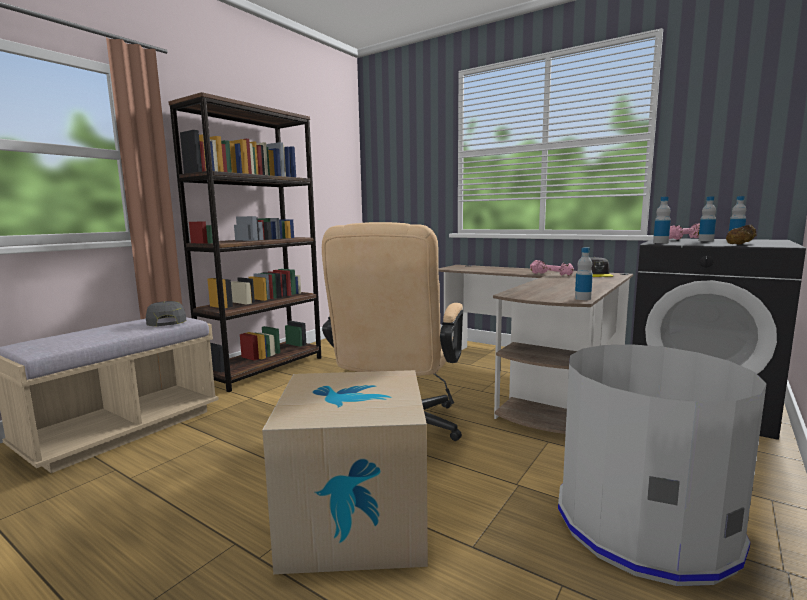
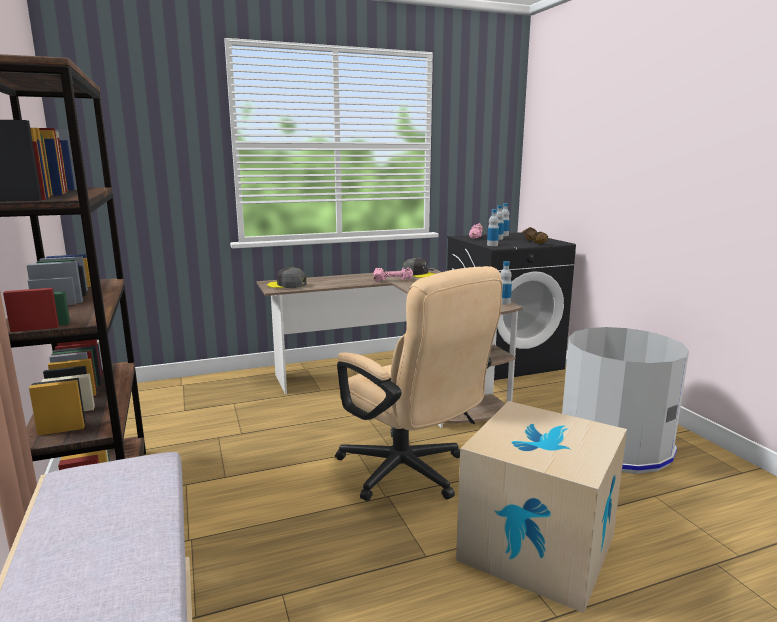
camera: 55 degrees left, 5 degrees up
grey cap [146,301,186,326] -> grey cap moved to [267,268,307,288]

